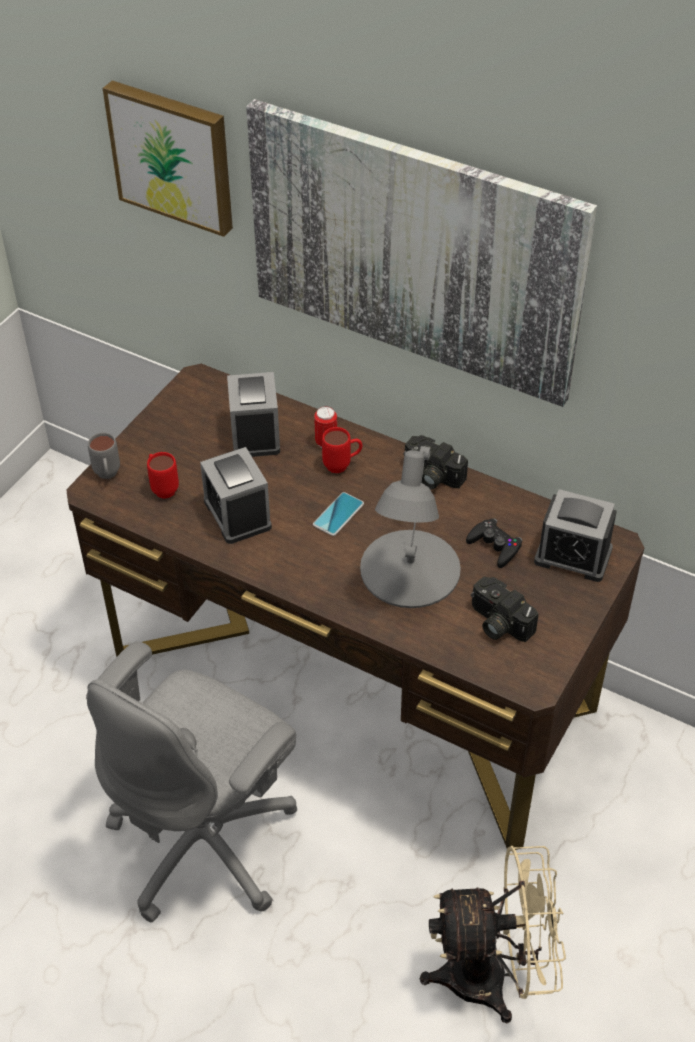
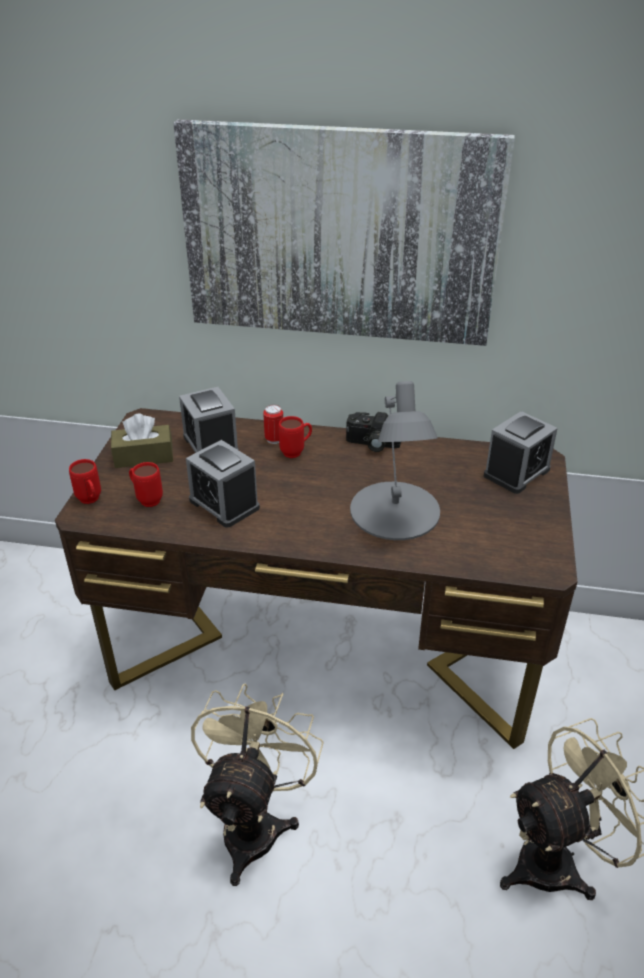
camera: 20 degrees left, 10 degrees down
grey office chair [86,641,297,922] -> beige fan [191,684,324,886]
grey mug [88,433,120,479] -> red mug [69,459,101,504]
picture [103,80,233,237] -> none
phone [313,492,364,536] -> none
black game controller [466,518,522,568] -> none
camera [471,576,538,642] -> none
alarm clock [534,489,617,582] -> alarm clock turned 45 degrees counterclockwise [484,411,558,494]
none -> brown tissue box [111,413,173,468]

